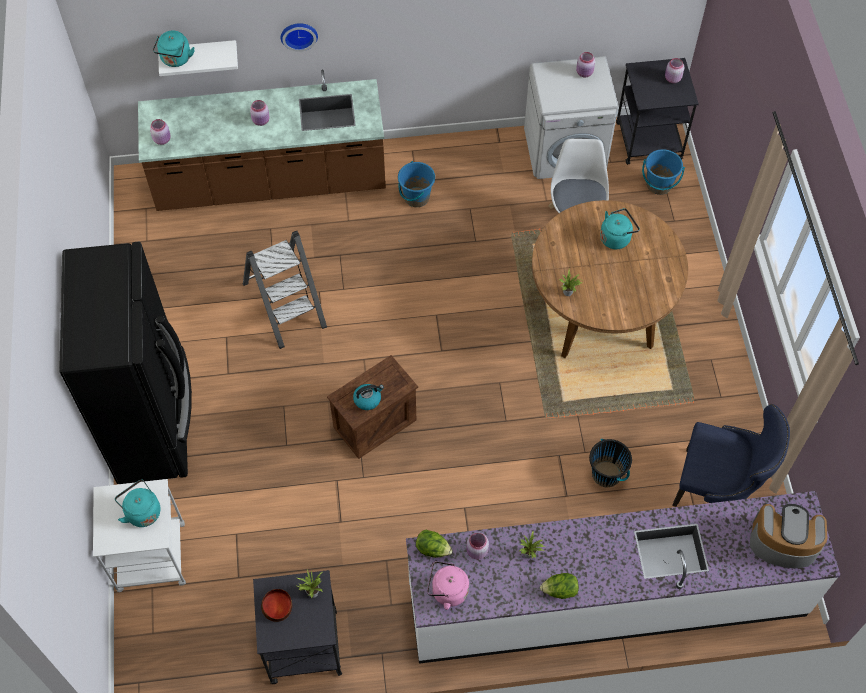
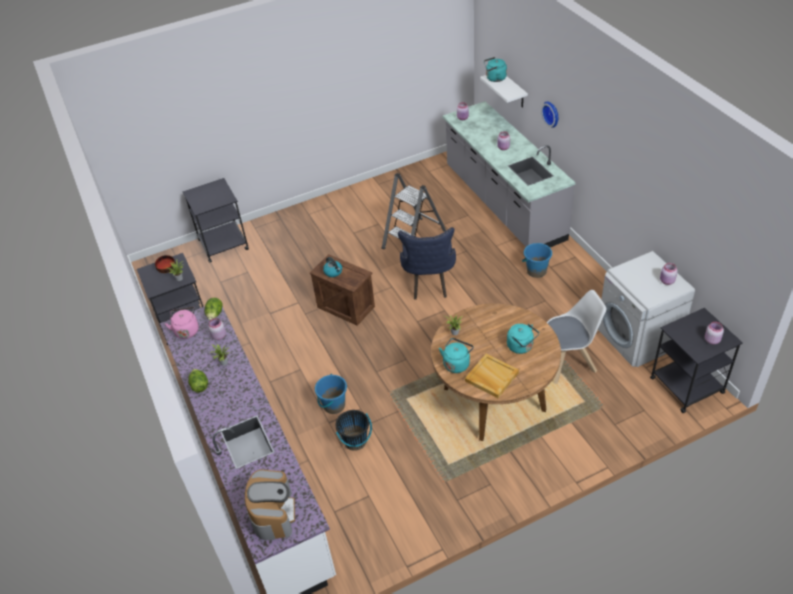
camera: 75 degrees right, 15 degrees down
black fridge [59,241,192,484] -> none
white cart [93,479,186,592] -> black cart [183,178,249,263]
turquoise kettle [115,479,160,527] -> turquoise kettle moved to [439,338,474,373]
brown counter [138,70,386,211] -> grey counter [442,101,575,247]
blue bucket [642,149,685,195] -> blue bucket moved to [315,374,347,414]
blue chair [672,404,790,507] -> blue chair moved to [398,227,456,300]
none -> beige tray [465,354,519,398]

